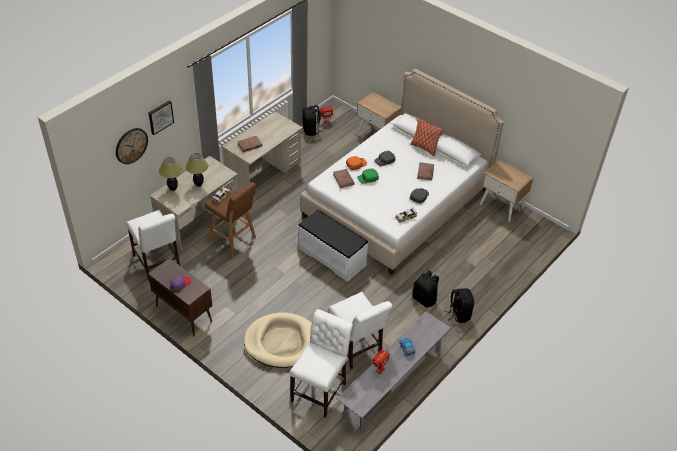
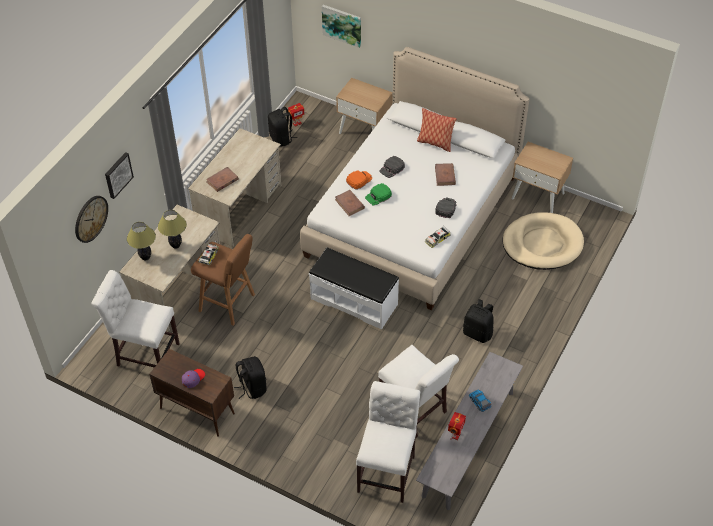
camera: 10 degrees left, 5 degrees up
white chair [126,210,180,281] -> white chair turned 150 degrees clockwise [92,270,180,368]
beige dog bed [244,312,312,368] -> beige dog bed moved to [502,212,584,270]
black backpack [444,289,474,323] -> black backpack moved to [234,356,267,399]
none -> picture [322,5,361,48]

